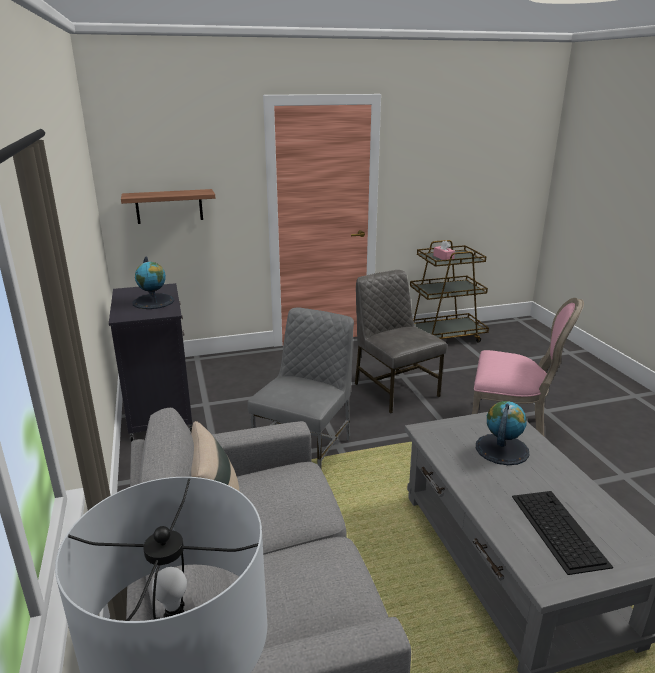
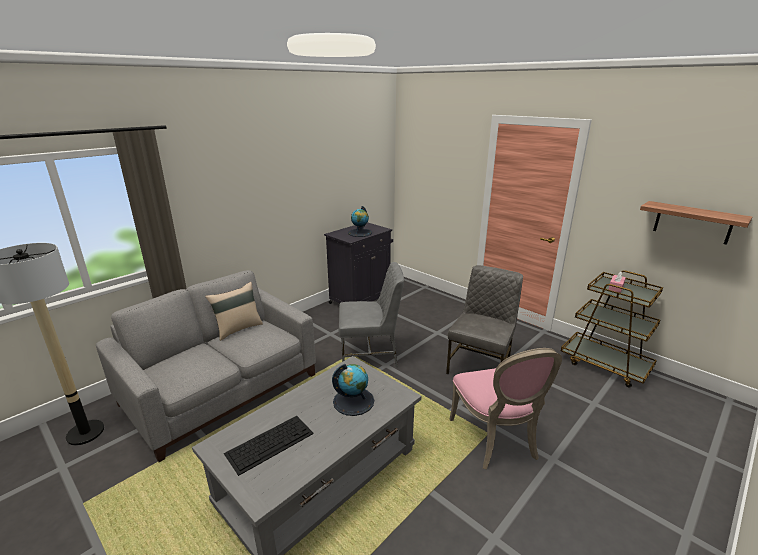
camera: 60 degrees right, 0 degrees up
shelf [121,189,215,224] -> shelf moved to [640,201,752,245]

